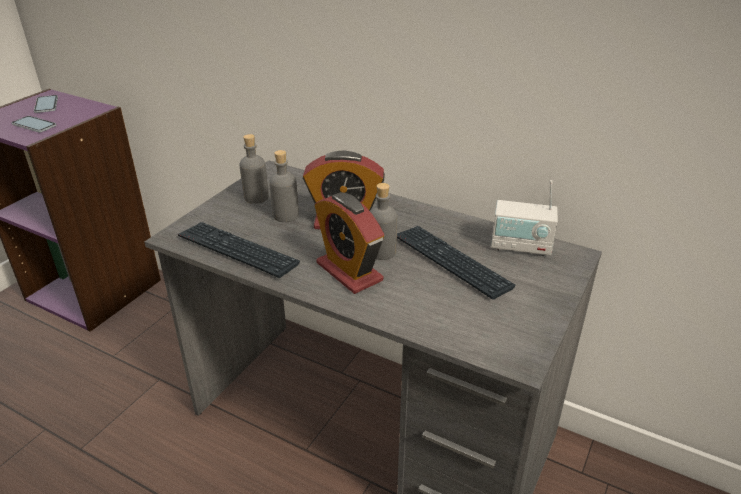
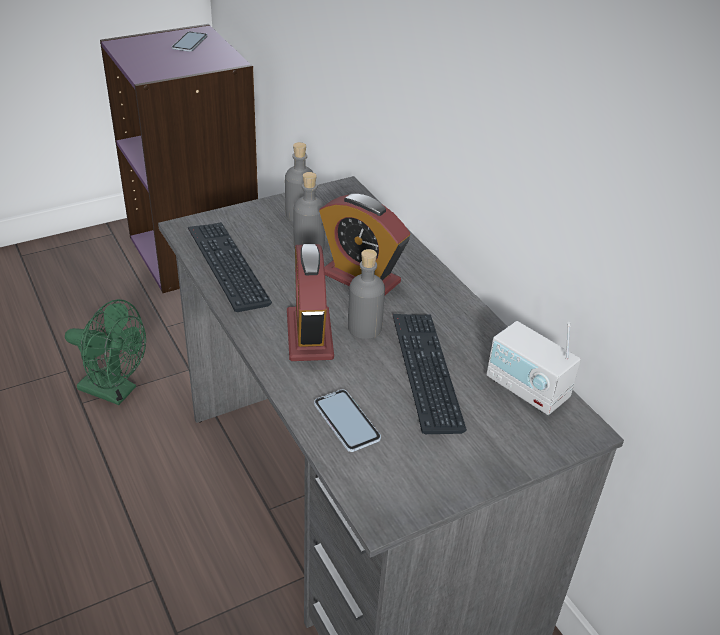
camera: 30 degrees right, 5 degrees up
phone [12,116,56,132] -> phone moved to [314,389,381,452]
none -> green fan [65,299,146,405]

